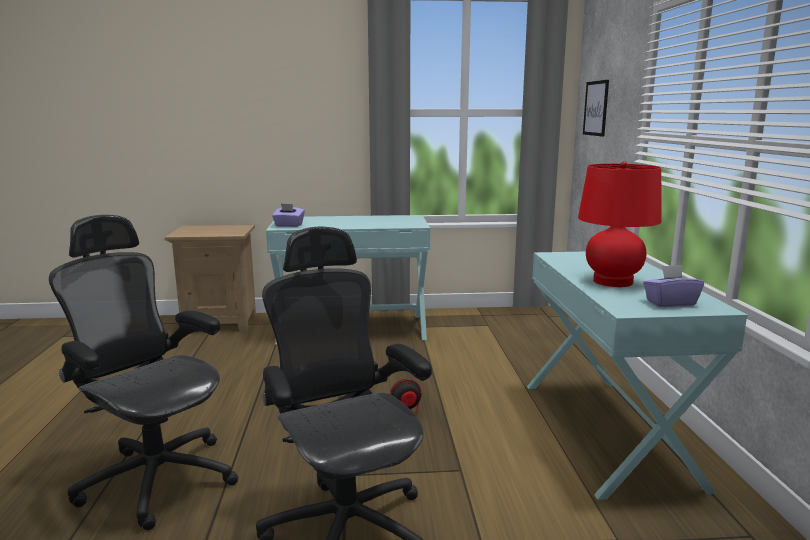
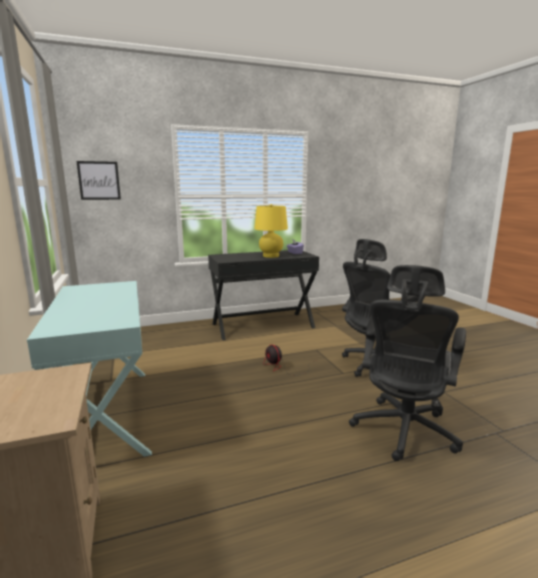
camera: 105 degrees left, 0 degrees up
purple tissue box [272,204,305,227] -> none
turquoise desk [527,252,747,500] -> black desk [208,250,319,340]
red table lamp [578,161,662,287] -> yellow table lamp [254,204,288,258]

